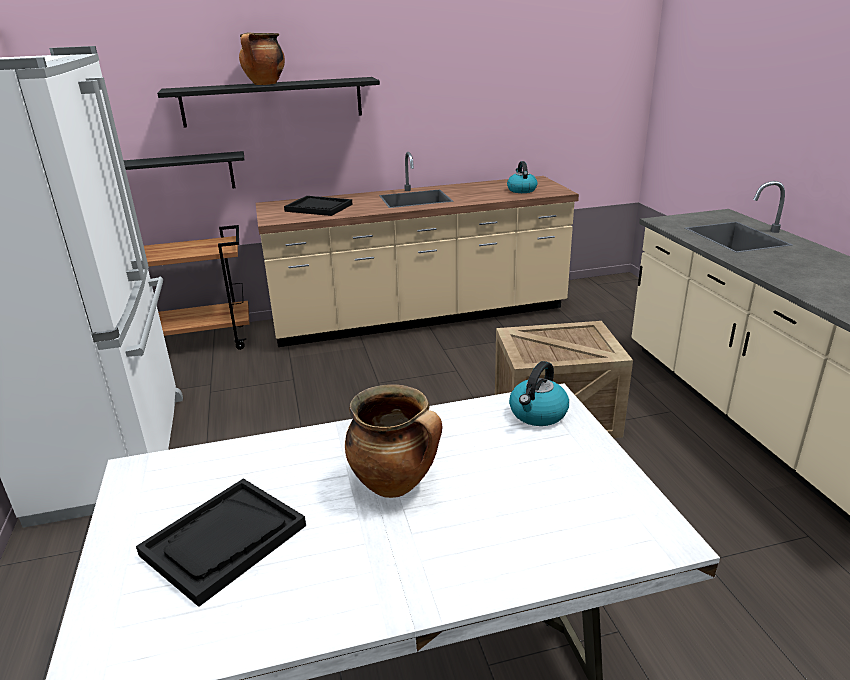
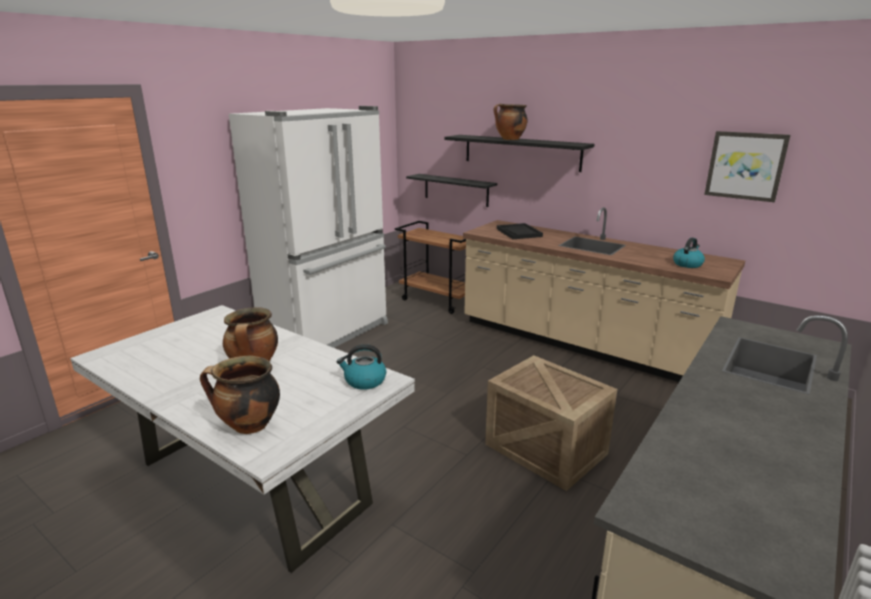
camera: 50 degrees right, 5 degrees down
black tray [136,478,306,607] -> none
none -> cooking pot [200,356,280,434]
none -> picture [704,131,790,202]

